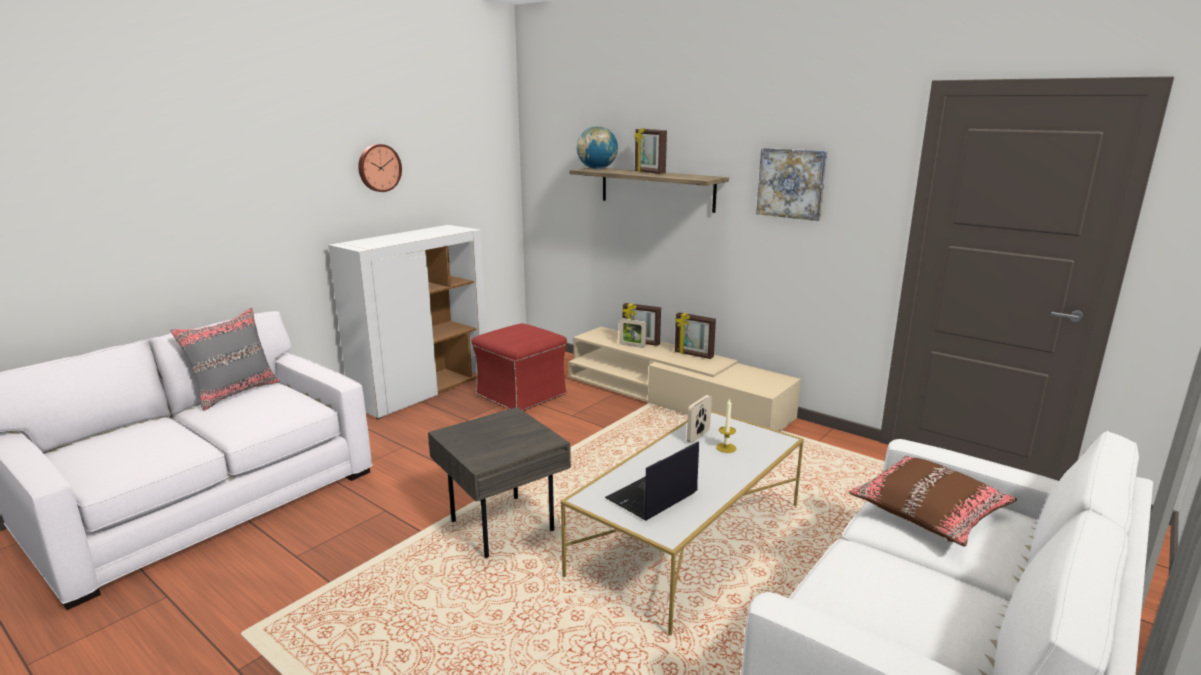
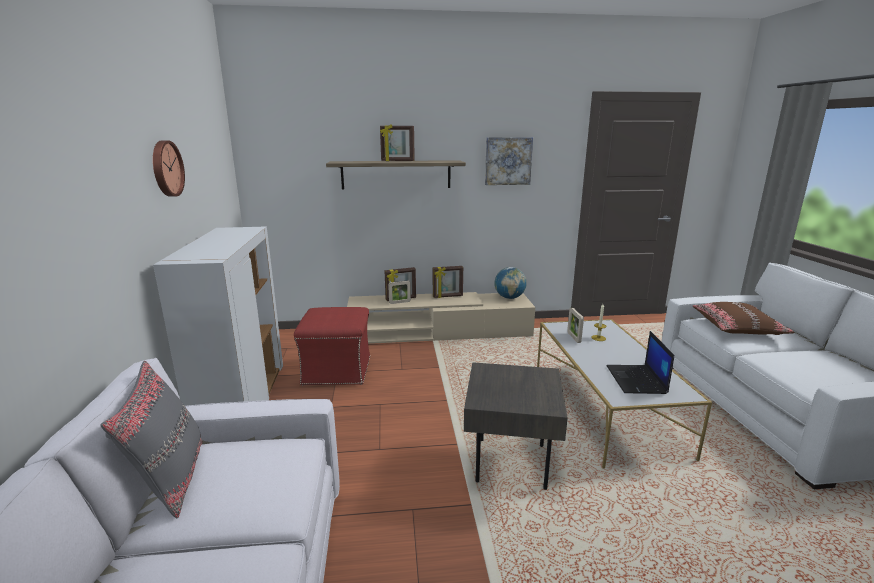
camera: 45 degrees left, 0 degrees up
globe [577,126,618,169] -> globe moved to [494,267,527,299]

